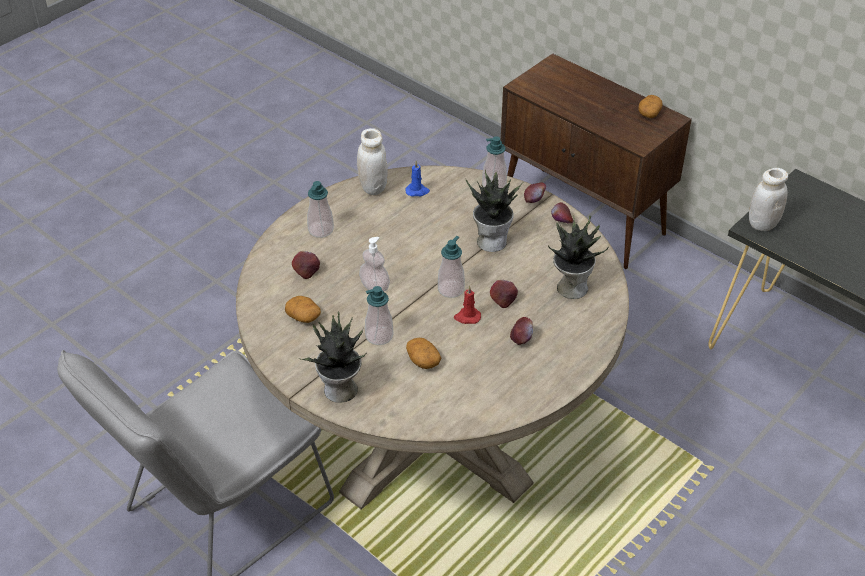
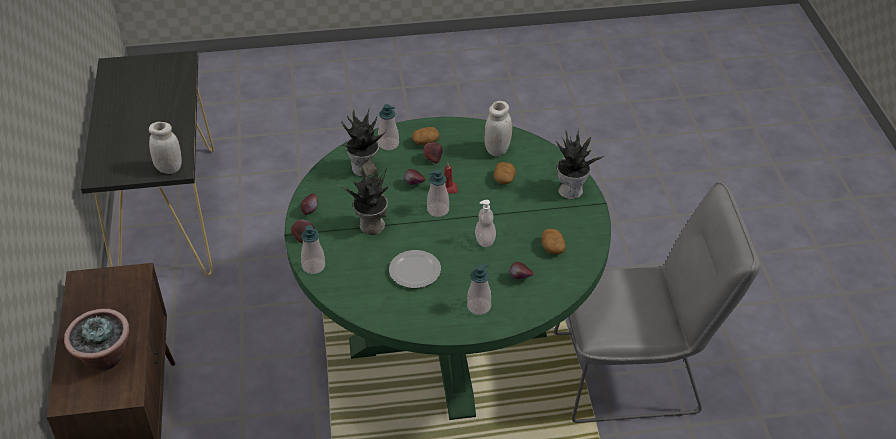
camera: 140 degrees left, 0 degrees up
beige dining table [236,166,629,510] -> green dining table [285,117,611,420]
white jar [357,128,388,195] -> white jar moved to [484,101,512,157]
soap dispenser [365,286,393,345] -> soap dispenser moved to [378,104,399,151]
blue candle [405,160,430,197] -> none
potato [638,95,662,118] -> potato moved to [412,127,440,145]
none -> potted plant [64,309,129,370]
none -> plate [389,250,441,288]

